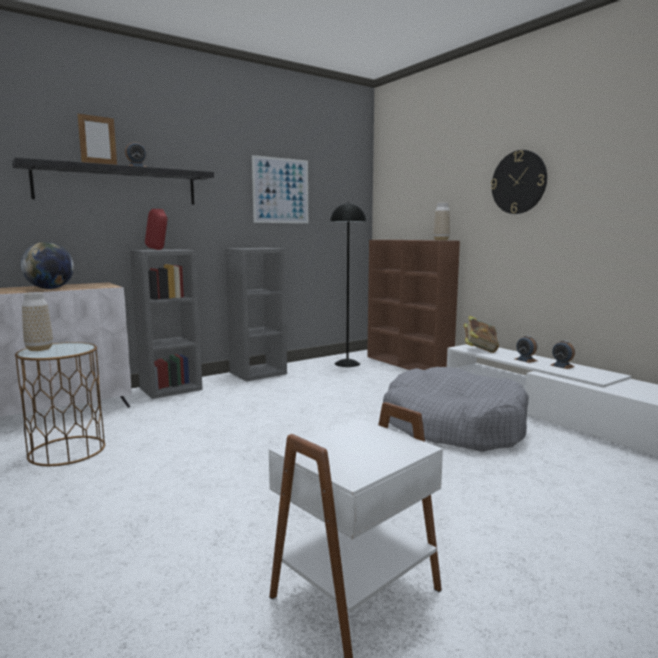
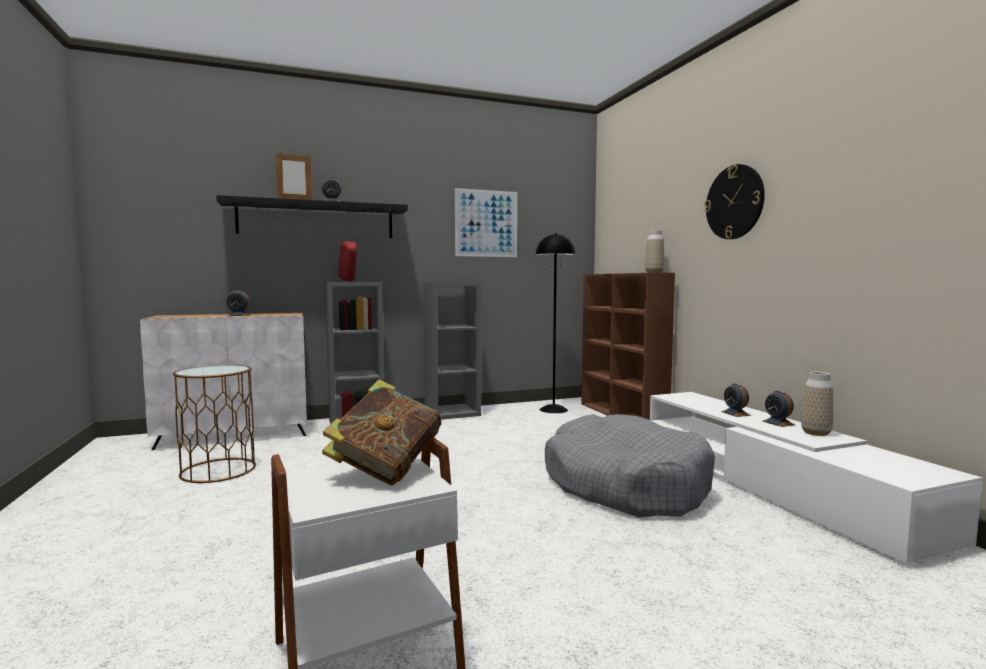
camera: 15 degrees right, 5 degrees down
globe [21,242,74,289] -> alarm clock [226,290,249,316]
vase [22,292,53,351] -> vase moved to [801,372,833,436]
book [464,316,499,353] -> book moved to [322,380,441,485]

